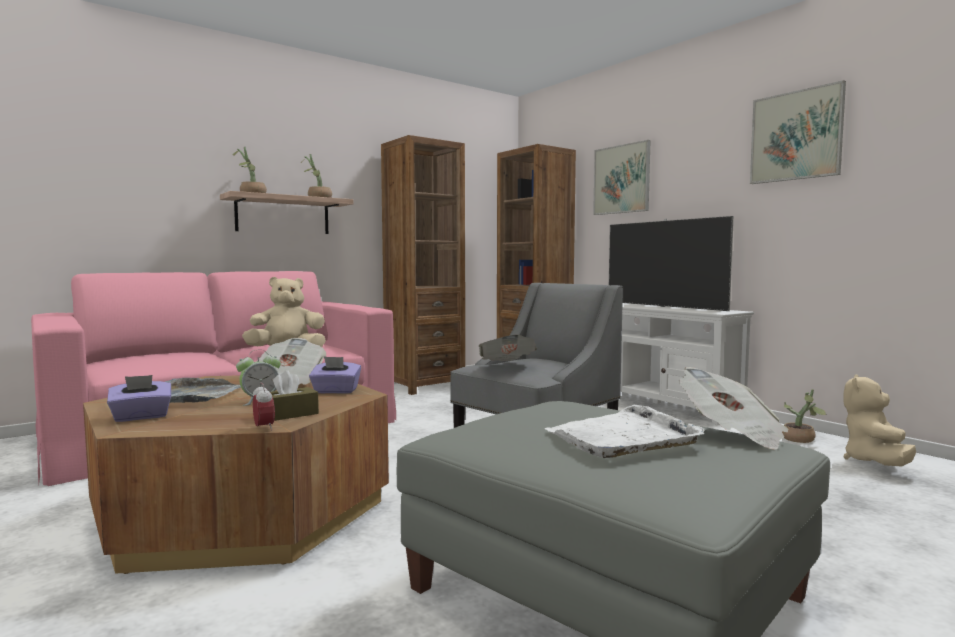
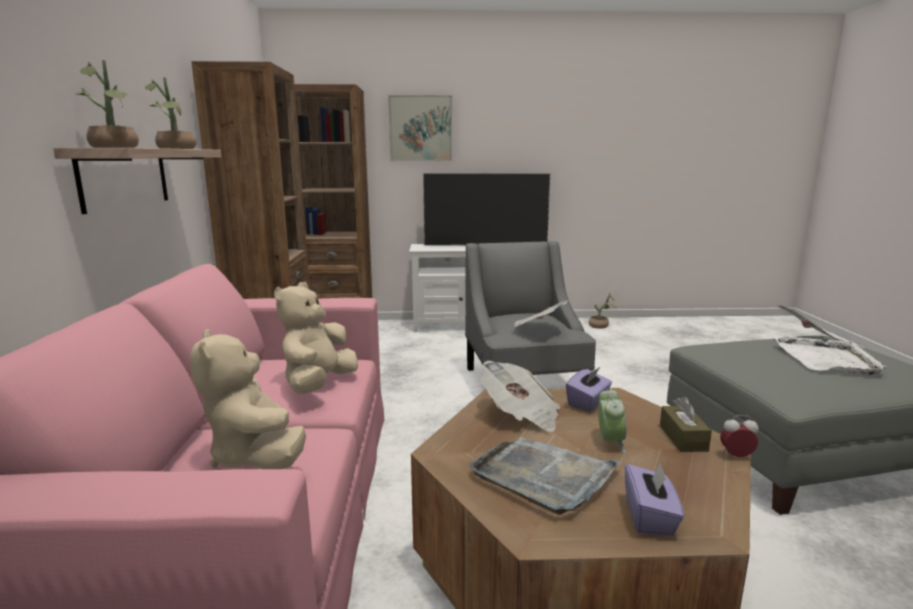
camera: 55 degrees left, 10 degrees up
picture [750,80,846,184] -> none
beige plush toy [843,374,916,467] -> beige plush toy moved to [190,329,306,469]

